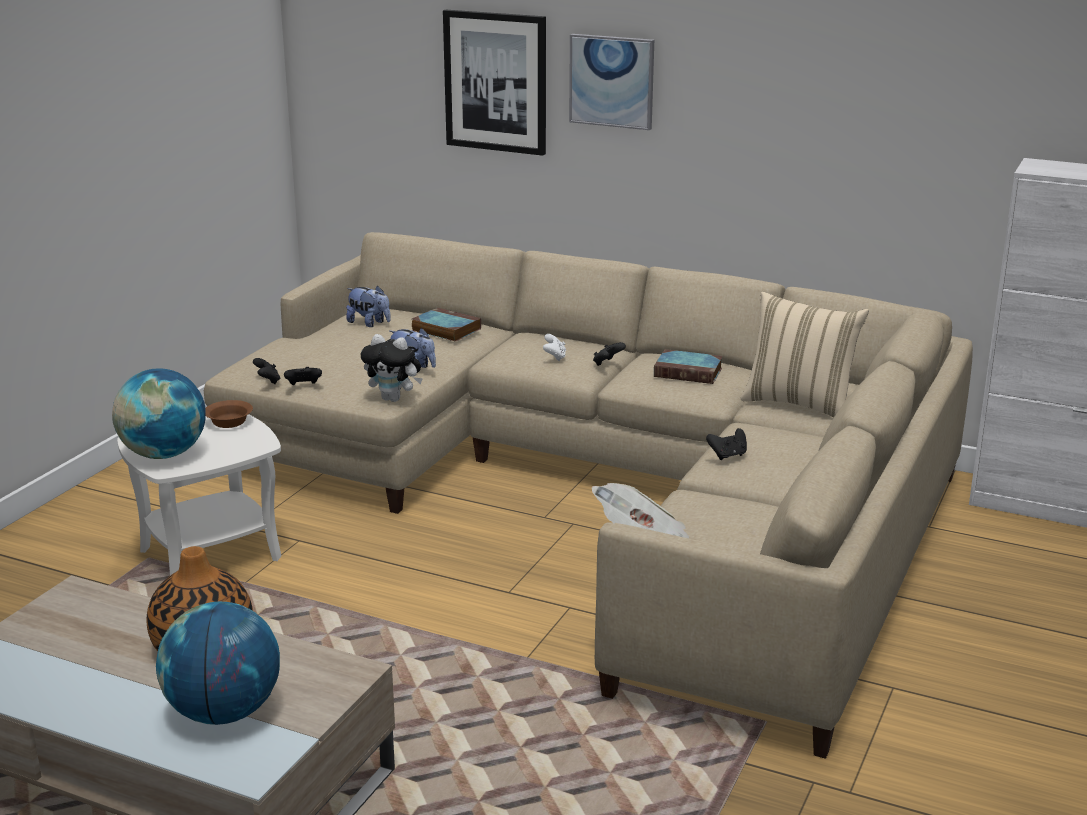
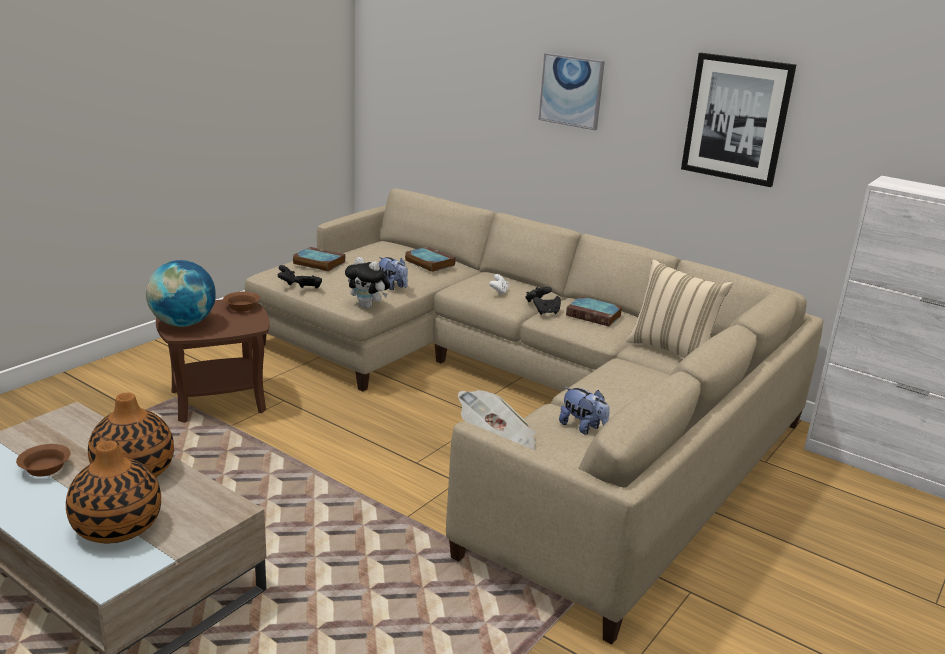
camera: 10 degrees right, 0 degrees up
white side table [117,414,282,575] -> brown side table [156,300,269,423]
globe [156,601,280,725] -> vase [66,441,161,543]
plush toy [346,286,391,327] -> plush toy moved to [559,387,610,435]
picture [443,10,546,156] -> picture moved to [681,53,796,187]
black game controller [706,428,747,460] -> black game controller moved to [533,296,561,315]
none -> brown bowl [16,444,71,476]
none -> book [293,247,345,272]

